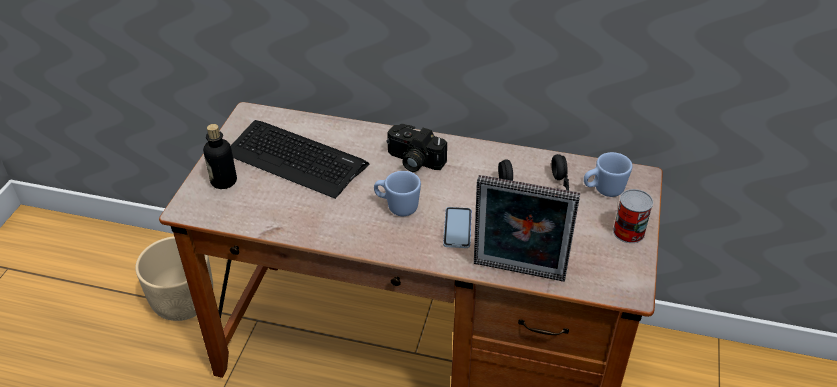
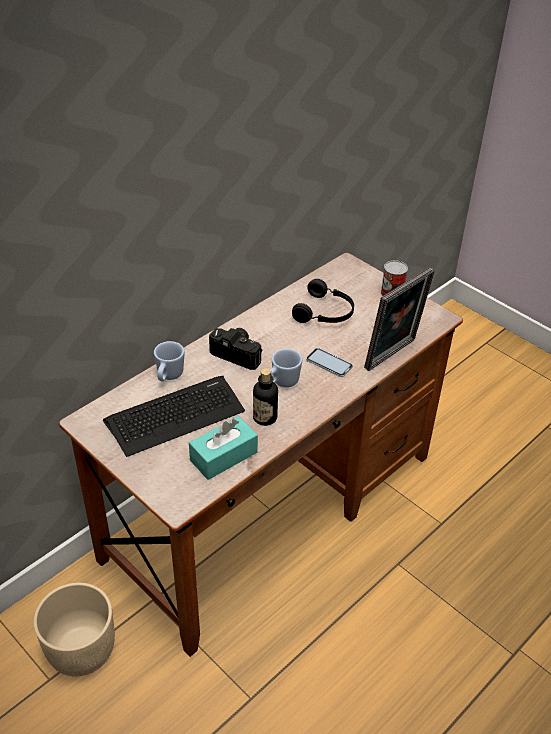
camera: 60 degrees left, 0 degrees up
bottle [203,124,237,189] -> bottle moved to [253,368,278,426]
camera [386,124,447,172] -> camera turned 120 degrees counterclockwise [209,328,262,370]
blue mug [584,152,632,197] -> blue mug moved to [154,341,185,382]
none -> turquoise tissue box [189,416,258,480]

